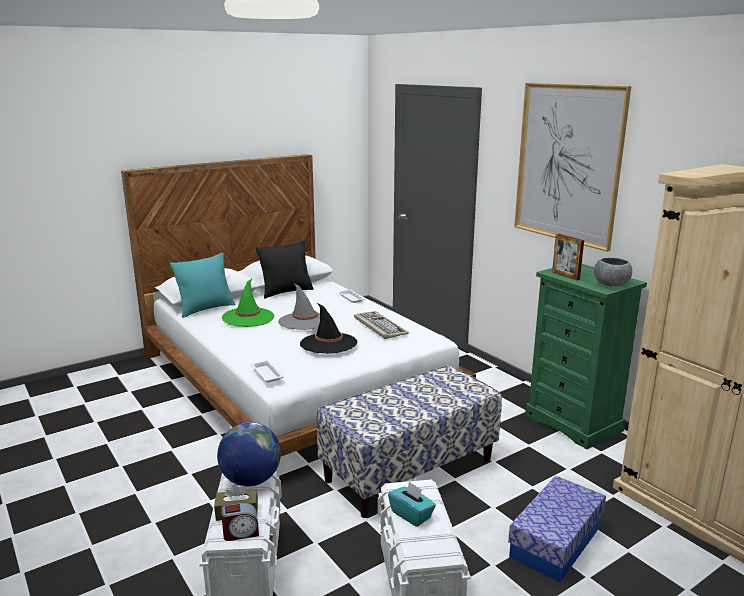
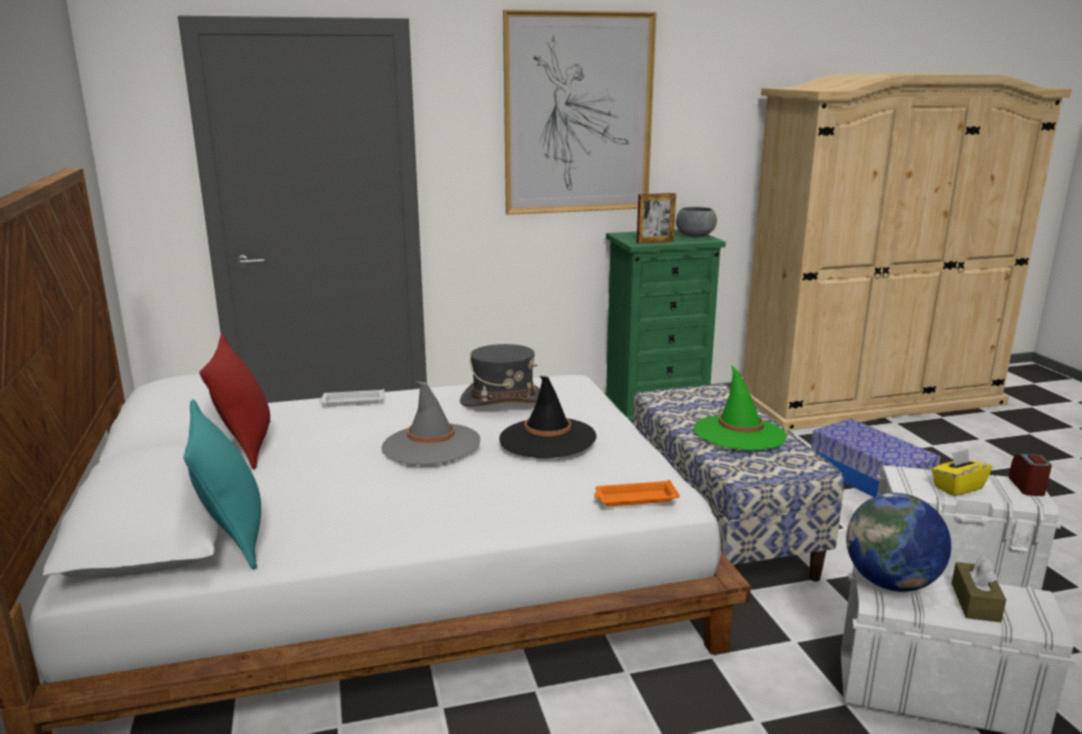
camera: 70 degrees left, 0 degrees up
alarm clock [221,502,259,541] -> alarm clock moved to [1008,454,1052,496]
green hat [222,279,274,327] -> green hat moved to [694,365,787,450]
white tray [251,360,284,383] -> orange tray [594,480,680,506]
black pillow [256,240,314,299] -> red pillow [199,334,271,469]
keyboard [354,311,409,339] -> grey hat [460,344,540,406]
turquoise tissue box [388,481,436,527] -> yellow tissue box [932,449,992,496]

